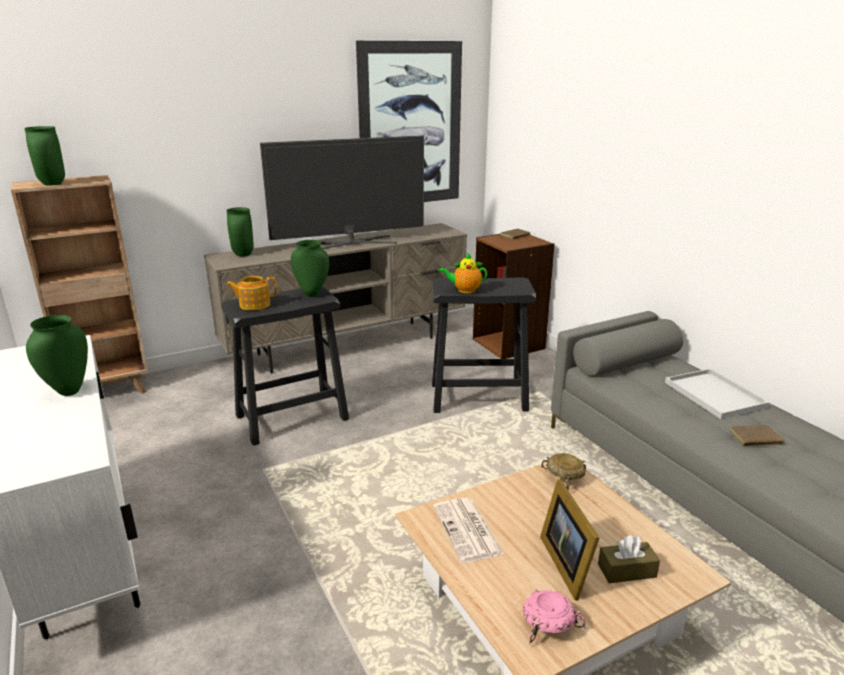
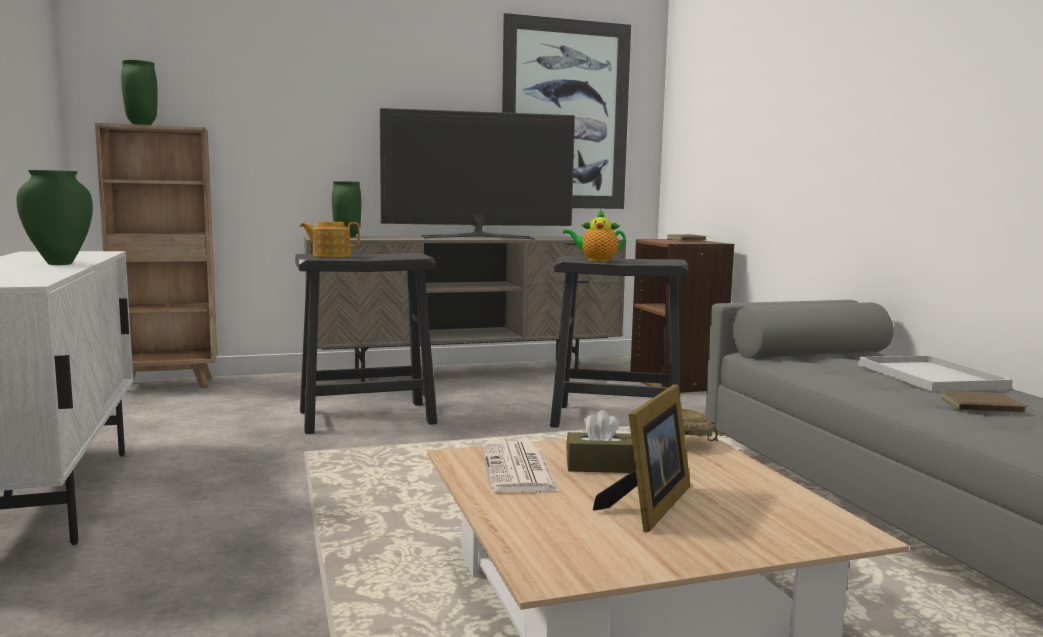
camera: 10 degrees right, 15 degrees down
green vase [291,240,329,297] -> none
pink bowl [523,588,586,645] -> none
picture frame [540,479,599,601] -> picture frame turned 150 degrees counterclockwise [593,384,691,532]
brown tissue box [598,535,660,583] -> brown tissue box moved to [566,410,635,473]

